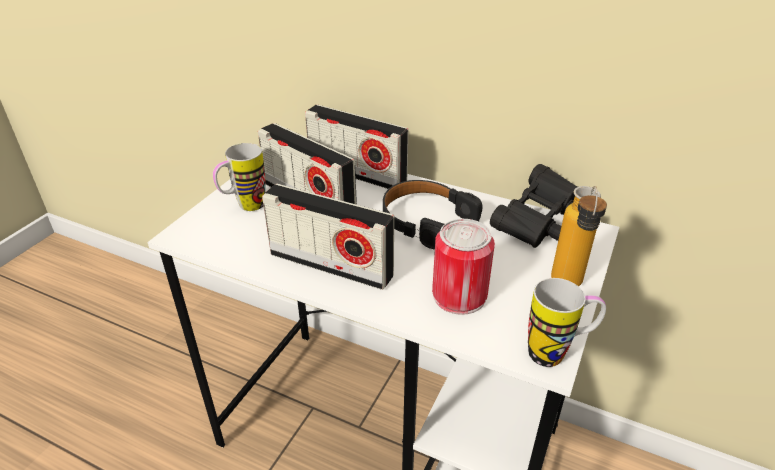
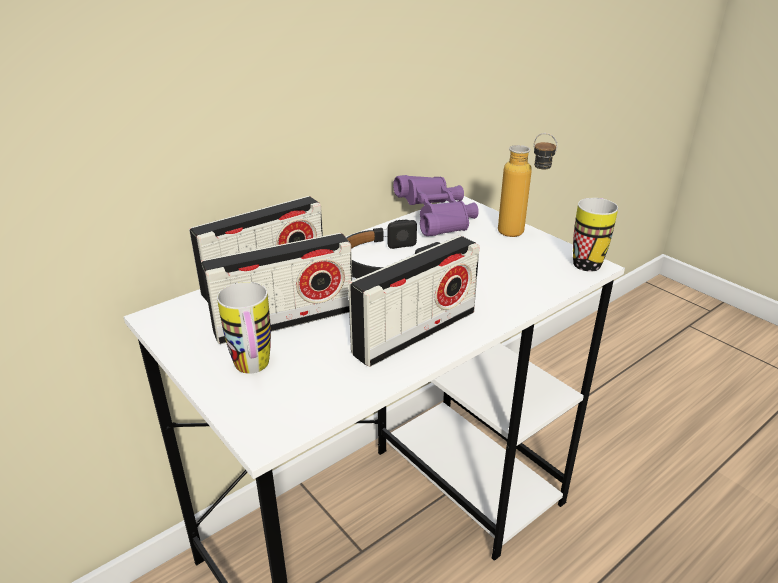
camera: 65 degrees left, 5 degrees down
can [432,219,495,315] -> none
black binoculars [490,164,577,248] -> purple binoculars [393,175,479,236]

